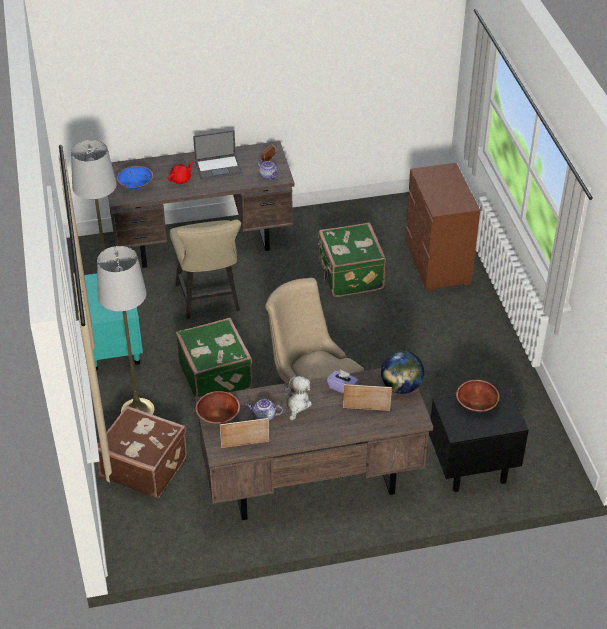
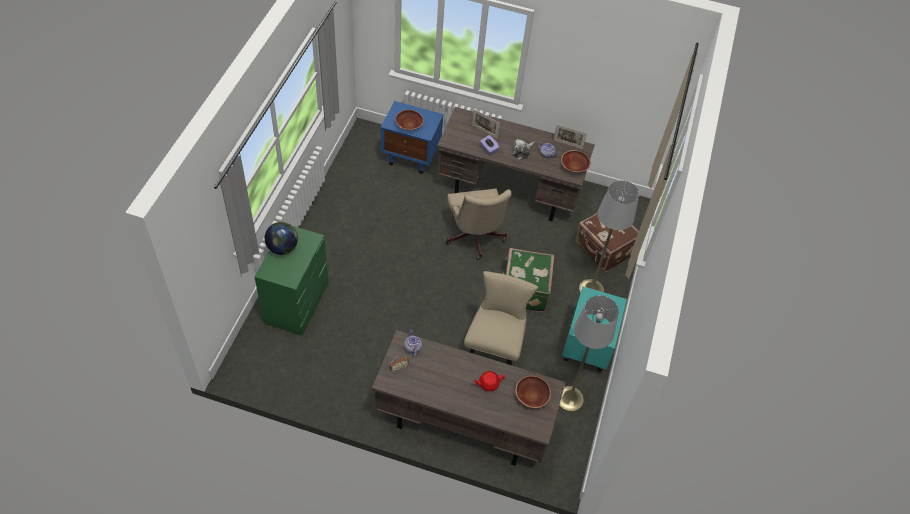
camera: 155 degrees left, 10 degrees up
blue bowl [117,166,153,190] -> brown bowl [515,375,551,408]
laptop [193,130,242,180] -> none
green suitcase [318,222,386,297] -> none
globe [381,351,424,394] -> globe moved to [265,222,298,255]
brown dresser [405,163,480,291] -> green dresser [255,226,329,336]
black nightstand [429,386,529,492] -> blue nightstand [381,101,444,174]

